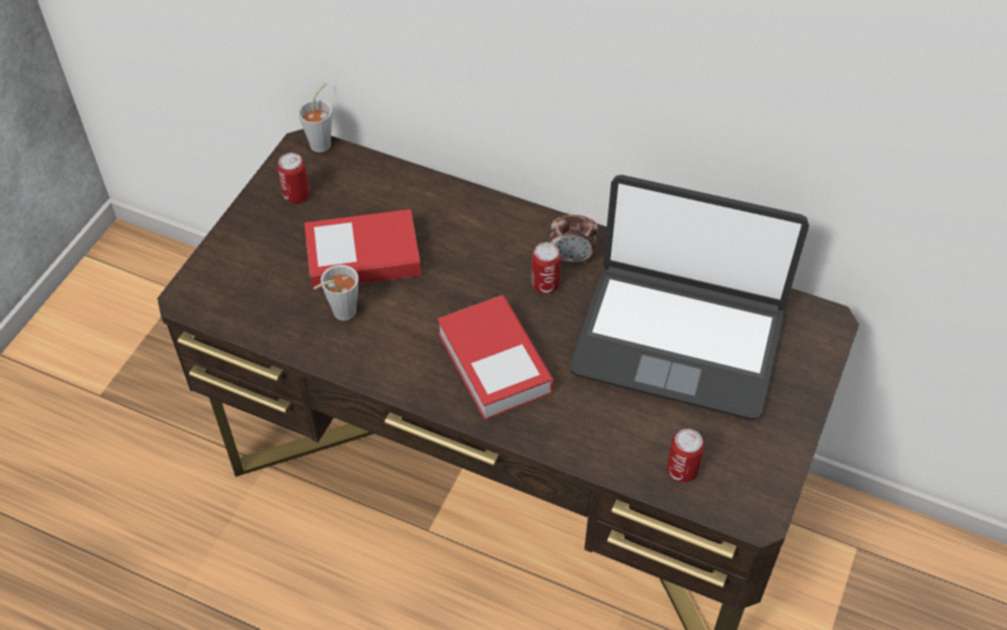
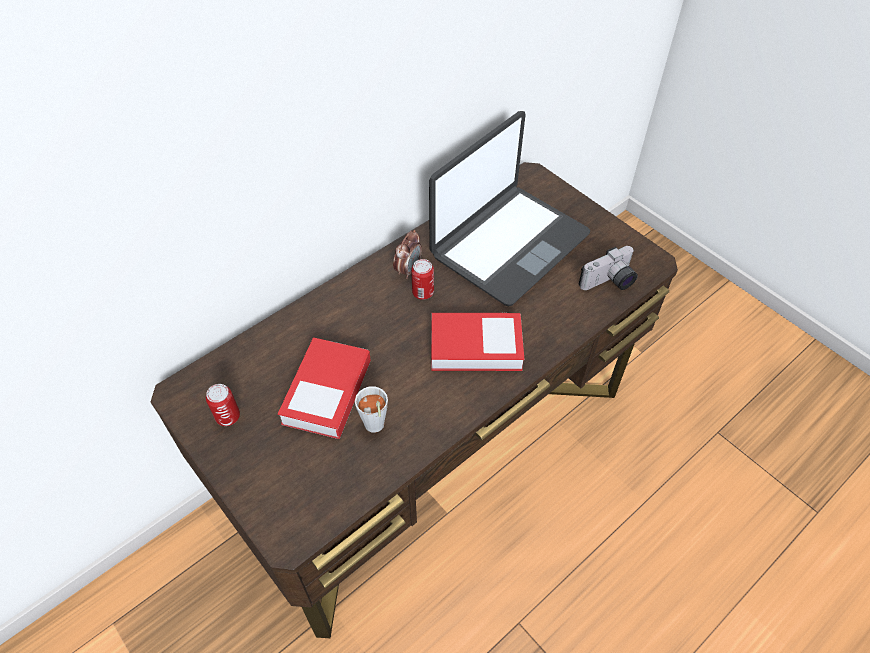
camera: 65 degrees left, 0 degrees up
grey cup [298,83,332,153] -> none
can [667,429,704,482] -> camera [579,246,638,290]

